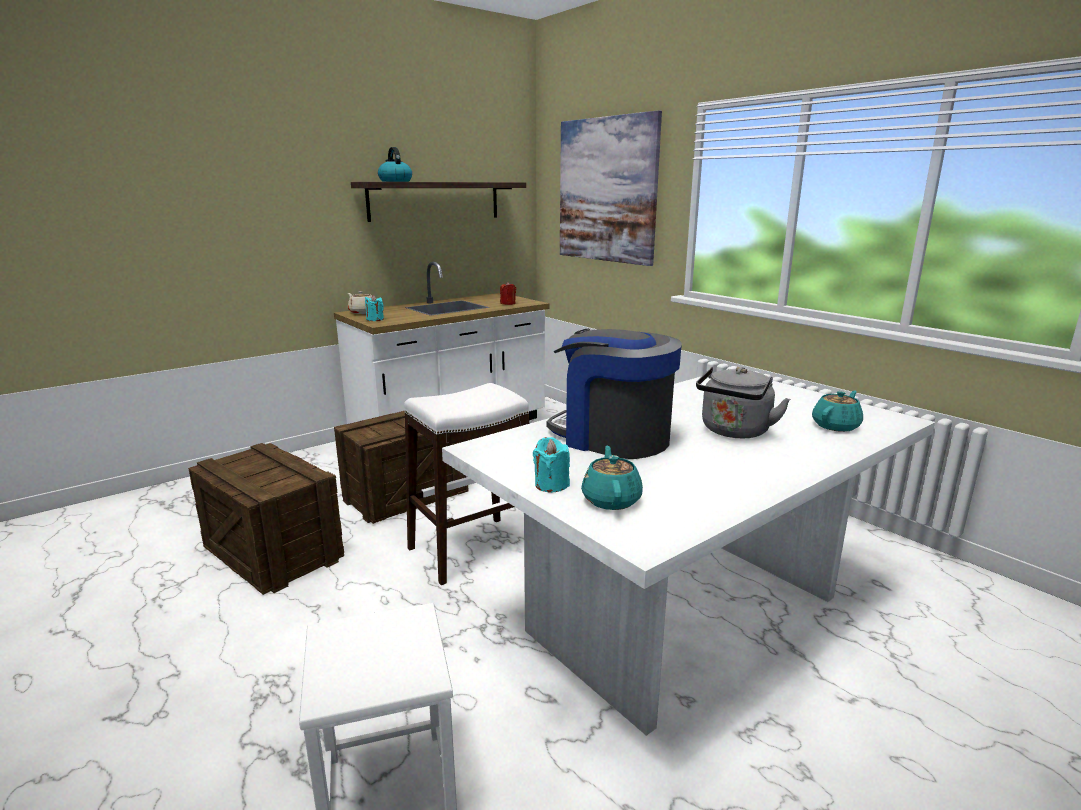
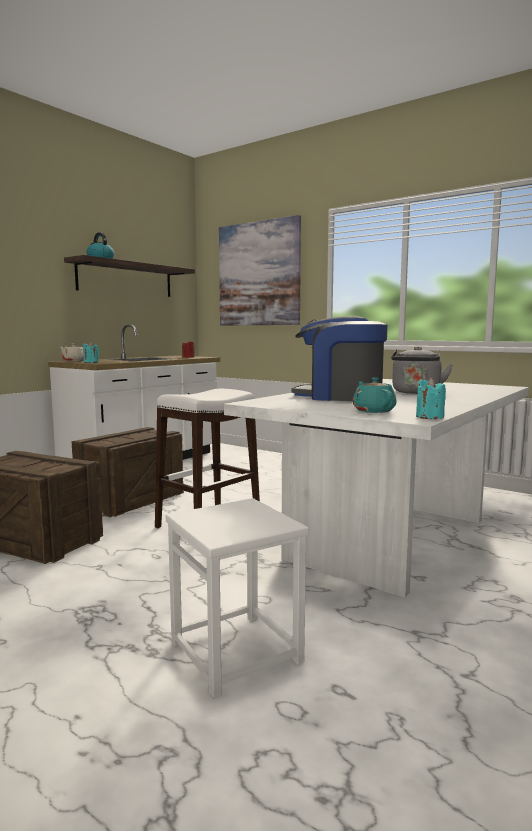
camera: 15 degrees left, 10 degrees down
turquoise candle [533,437,570,493] -> turquoise candle moved to [416,378,446,419]
turquoise teapot [812,390,863,432] -> none

